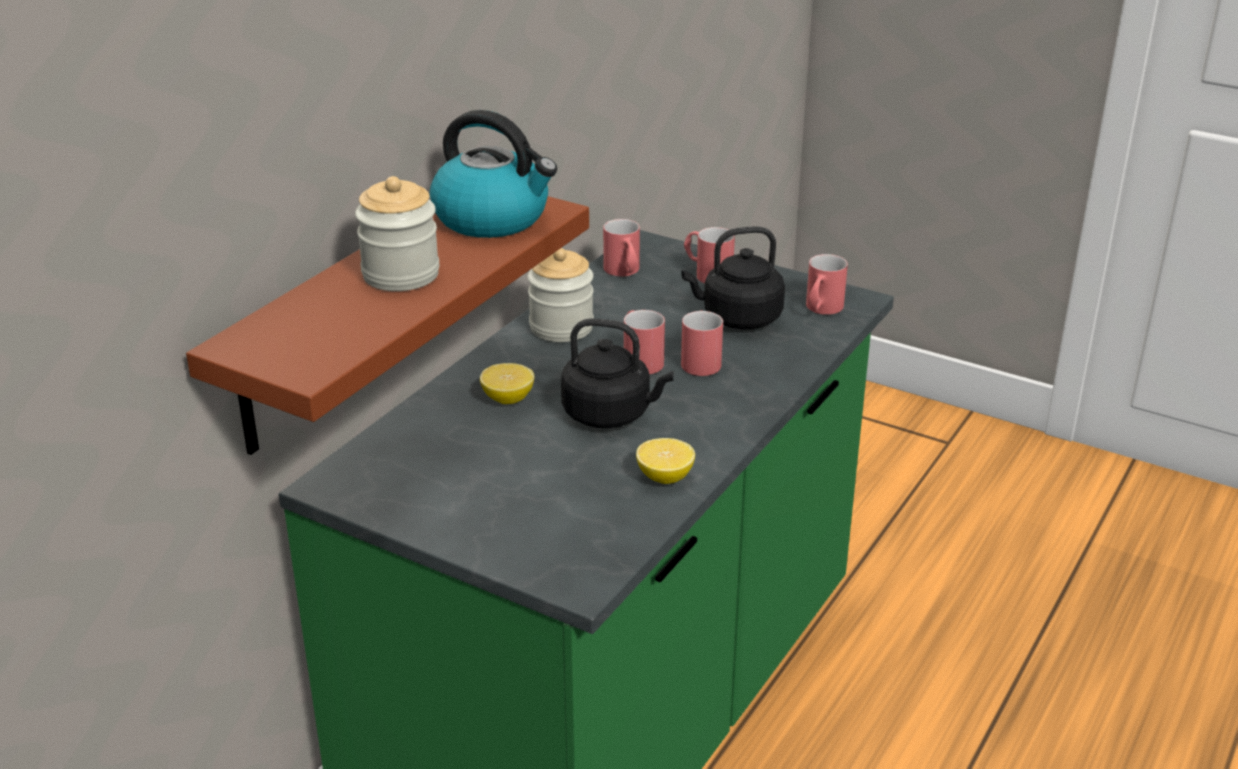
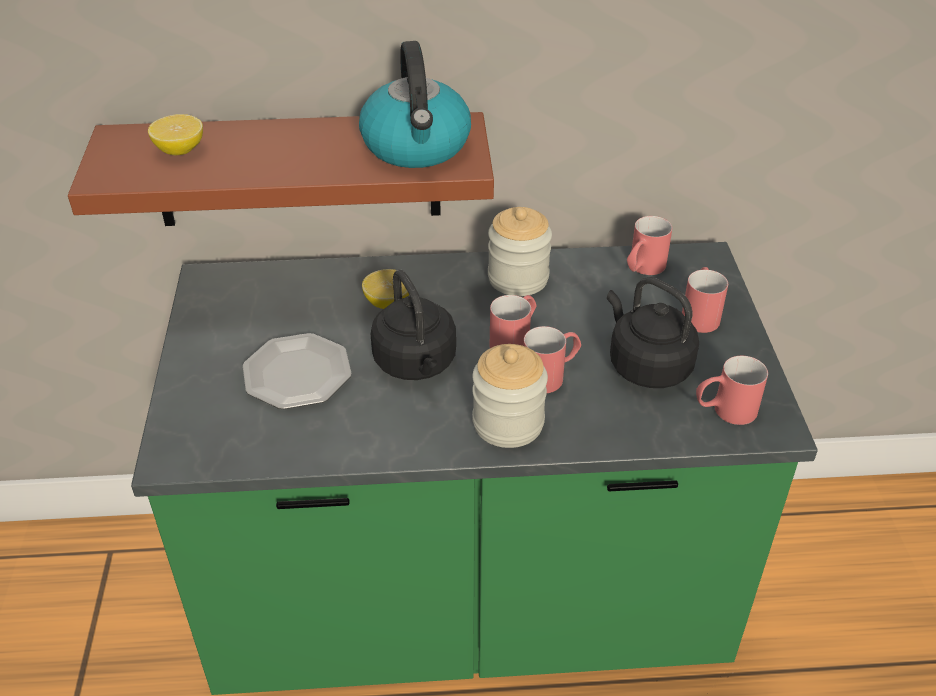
camera: 55 degrees right, 10 degrees up
jar [355,176,439,291] -> jar moved to [472,344,548,448]
lemon [636,438,695,484] -> lemon moved to [148,114,203,155]
none -> plate [243,333,352,409]

